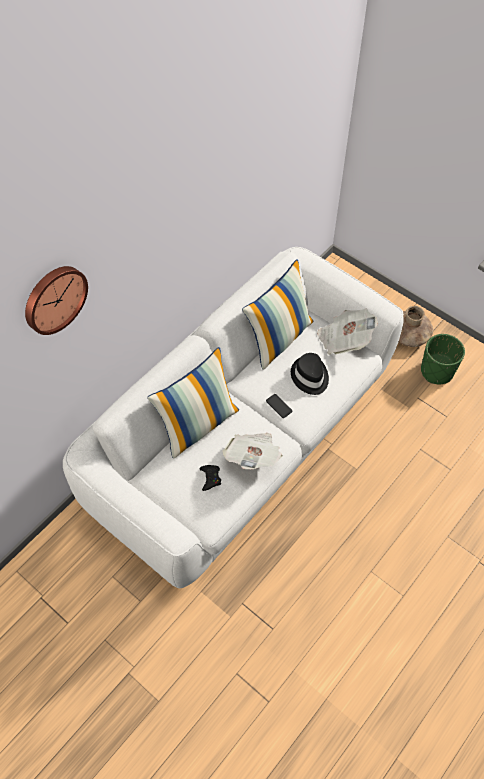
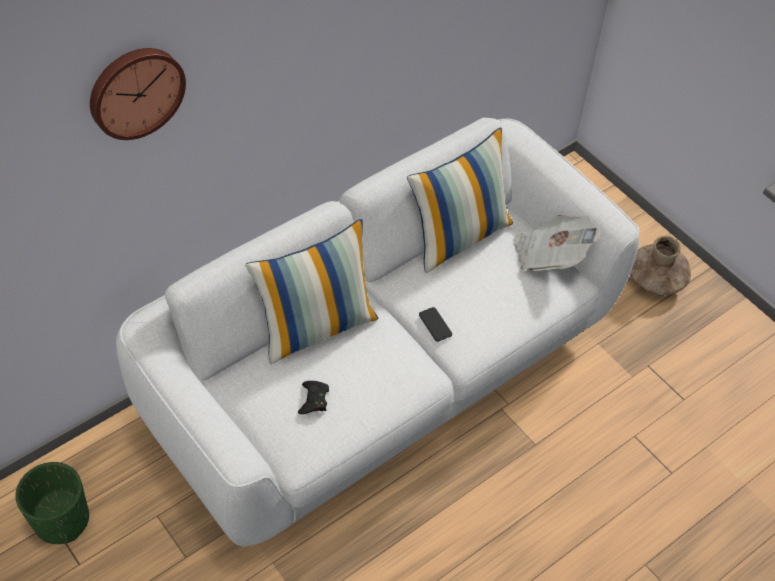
camera: 10 degrees right, 5 degrees down
newspaper [223,433,282,469] -> none
black hat [291,353,329,395] -> none
green planter [421,334,465,384] -> green planter moved to [15,462,89,544]

